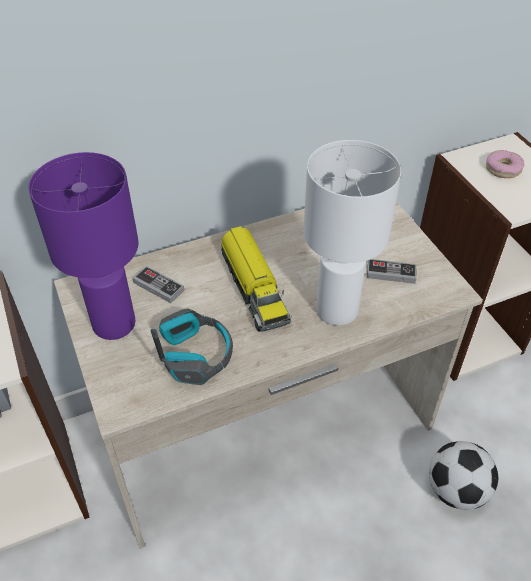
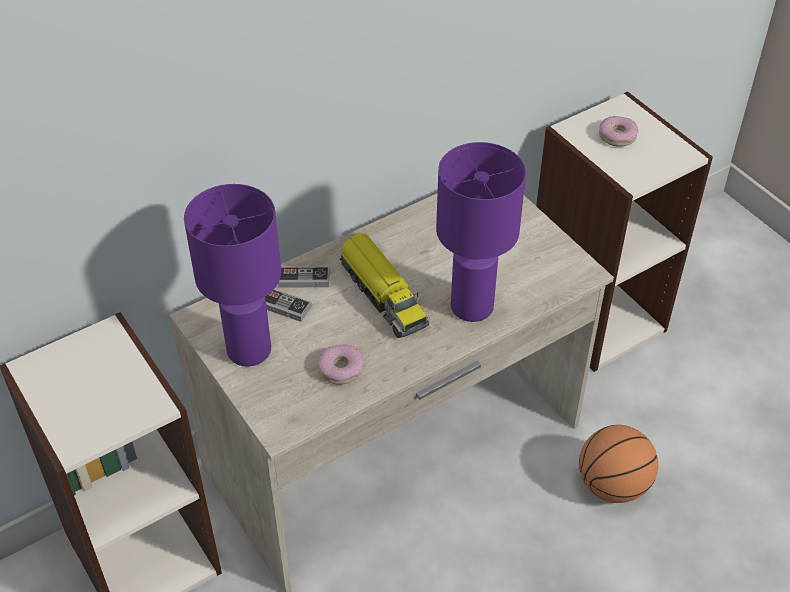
camera: 10 degrees left, 0 degrees up
headphones [150,309,233,385] -> donut [318,344,363,385]
white table lamp [303,140,401,326] -> purple table lamp [436,142,526,322]
game controller [367,259,417,284] -> game controller moved to [278,266,330,288]
football [429,441,498,510] -> basketball [579,425,658,503]

